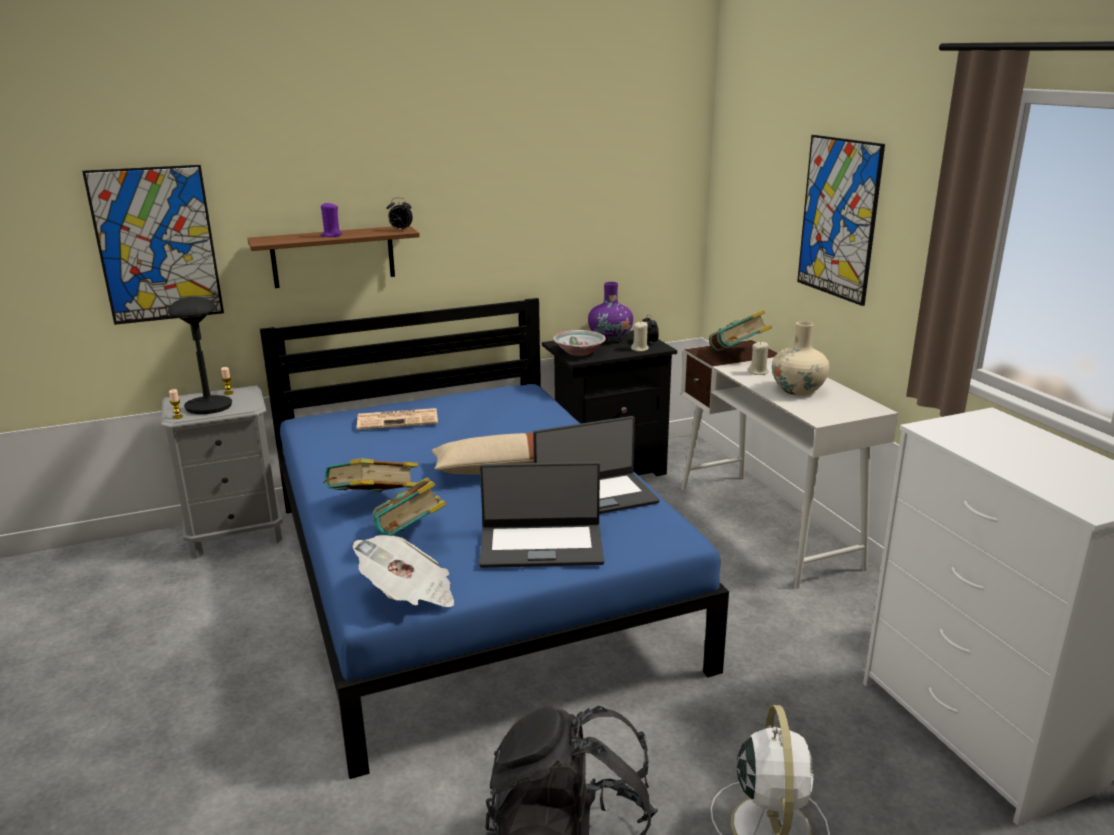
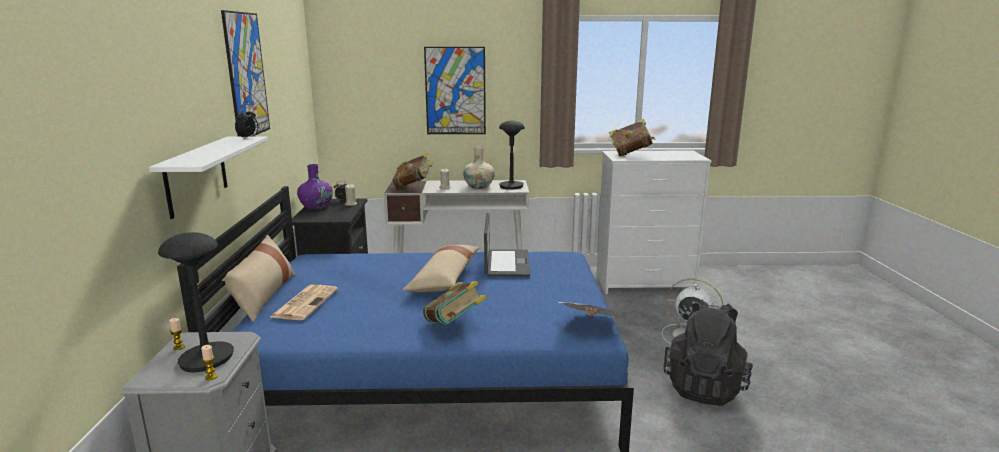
camera: 70 degrees left, 5 degrees down
picture [82,165,224,325] -> picture moved to [221,10,270,137]
brown shelf [247,225,420,288] -> white shelf [149,136,268,219]
purple candle [321,202,342,237] -> none
book [373,478,447,536] -> book moved to [609,119,656,156]
laptop [479,462,604,568] -> none
bowl [553,330,606,356] -> none
none -> beige pillow [222,234,295,322]
none -> black table lamp [499,120,525,190]

